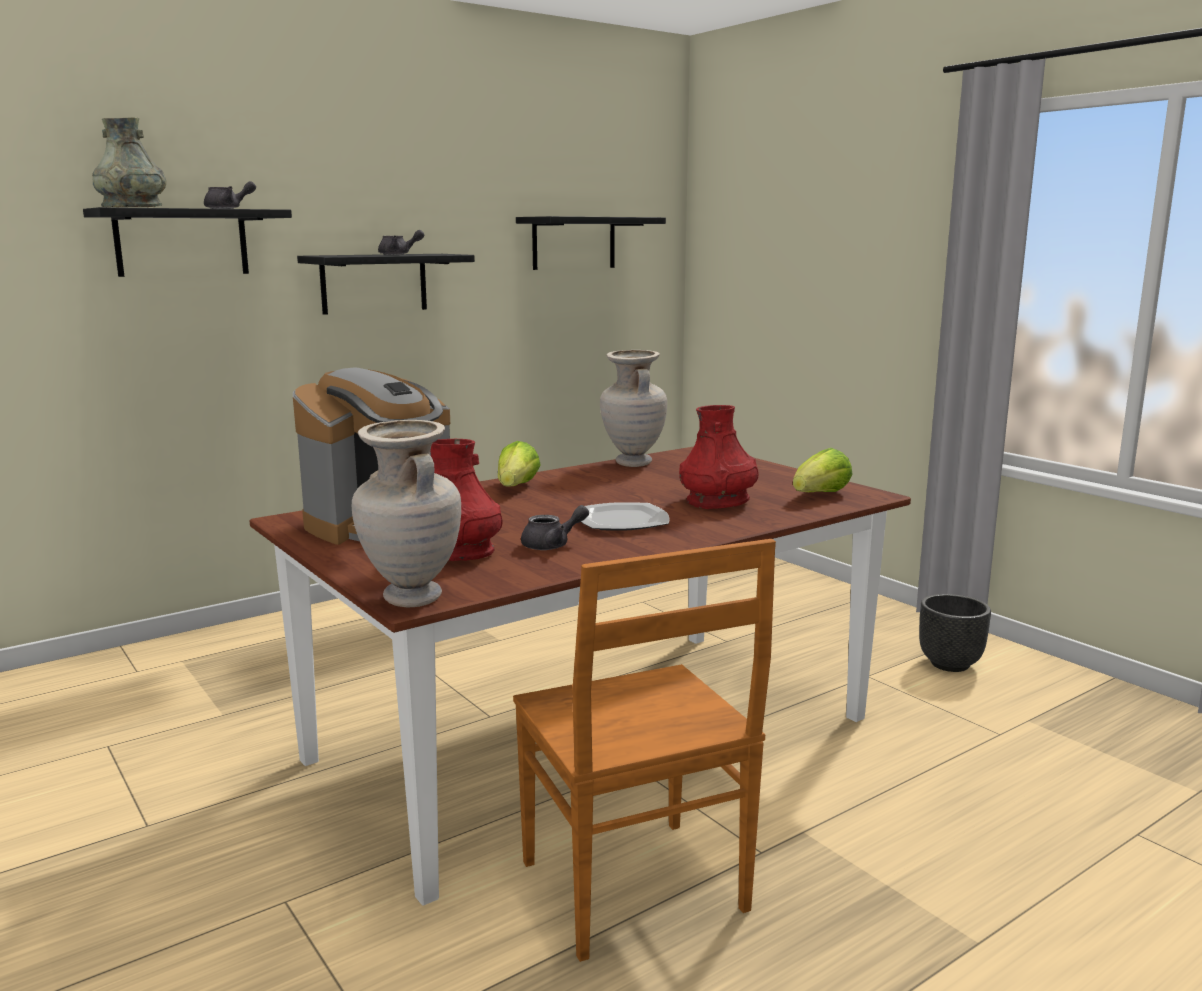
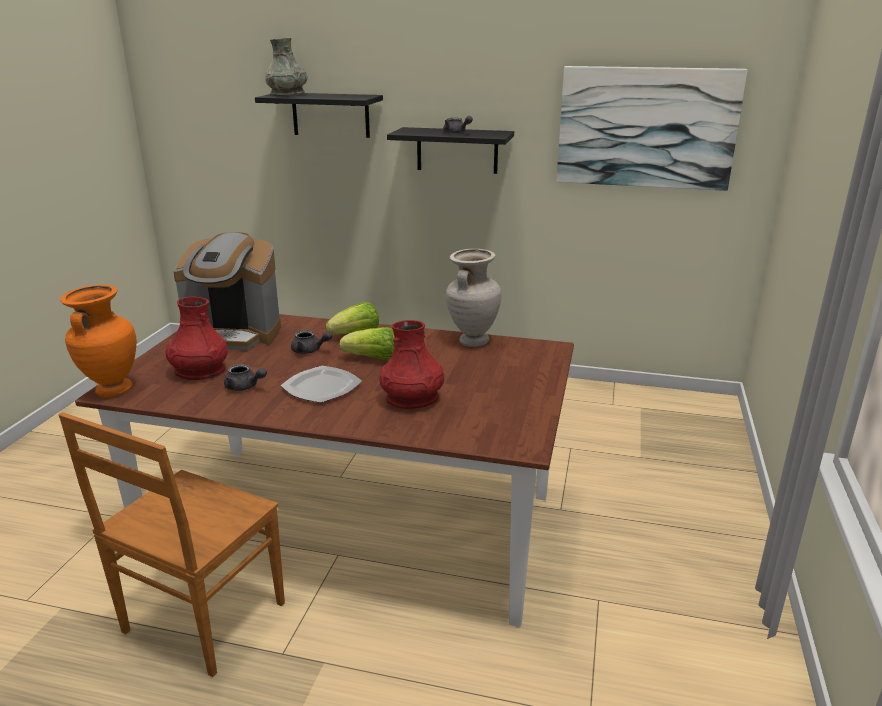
camera: 50 degrees right, 10 degrees up
grey teapot [204,181,256,209] -> grey teapot moved to [291,330,332,354]
beige vase [352,420,461,607] -> orange vase [60,285,137,397]
black shelf [516,216,666,270] -> picture [557,66,748,191]
lettuce [793,448,853,492] -> lettuce moved to [339,327,395,361]
black planter [919,594,991,672] -> none

